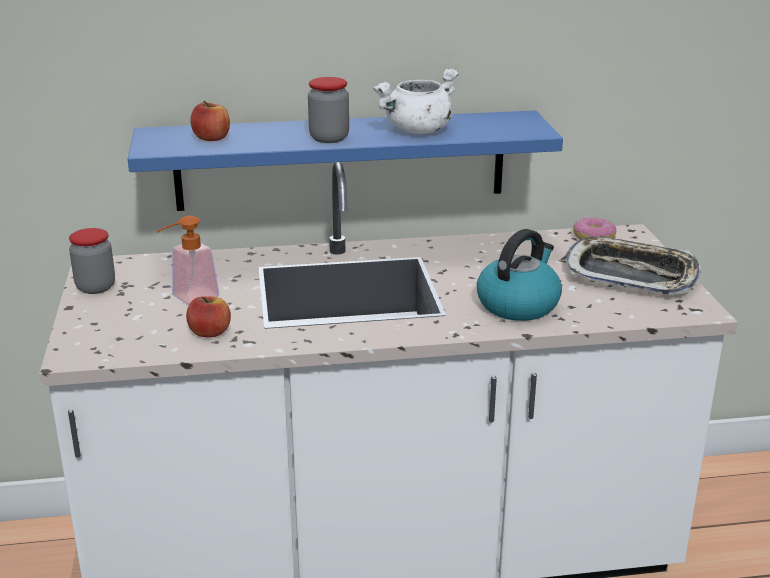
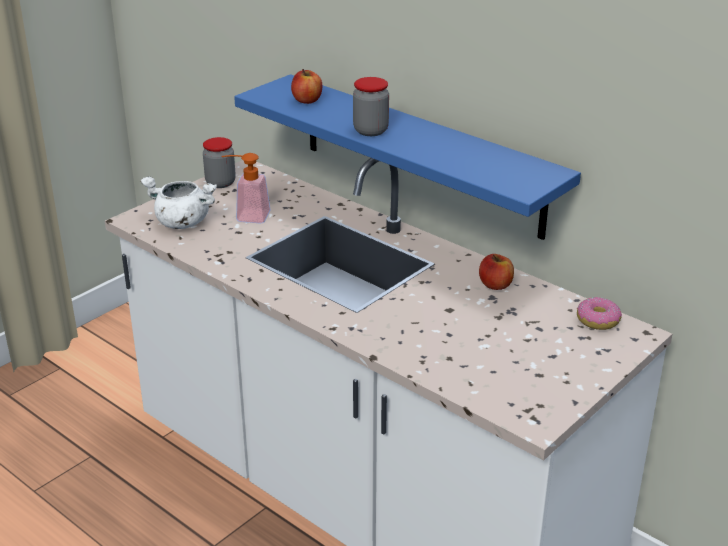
camera: 50 degrees right, 5 degrees up
apple [186,296,231,338] -> apple moved to [479,254,514,290]
white cooking pot [373,68,458,134] -> white cooking pot moved to [140,176,217,229]
kettle [477,229,562,321] -> none
tray [565,237,701,295] -> none

